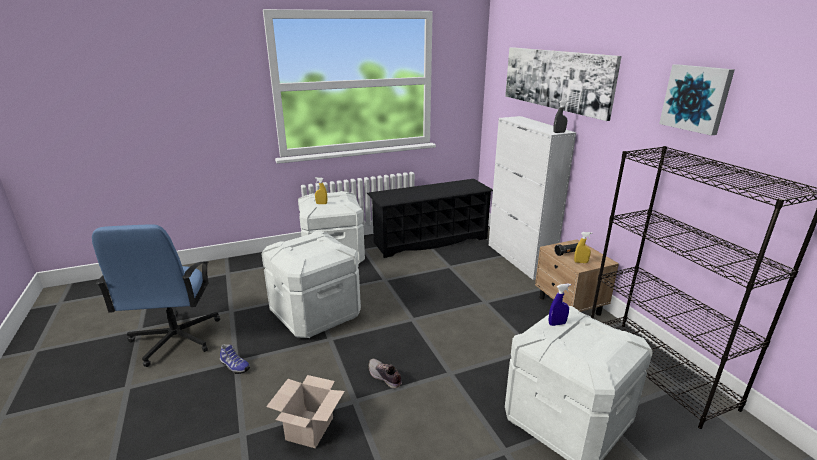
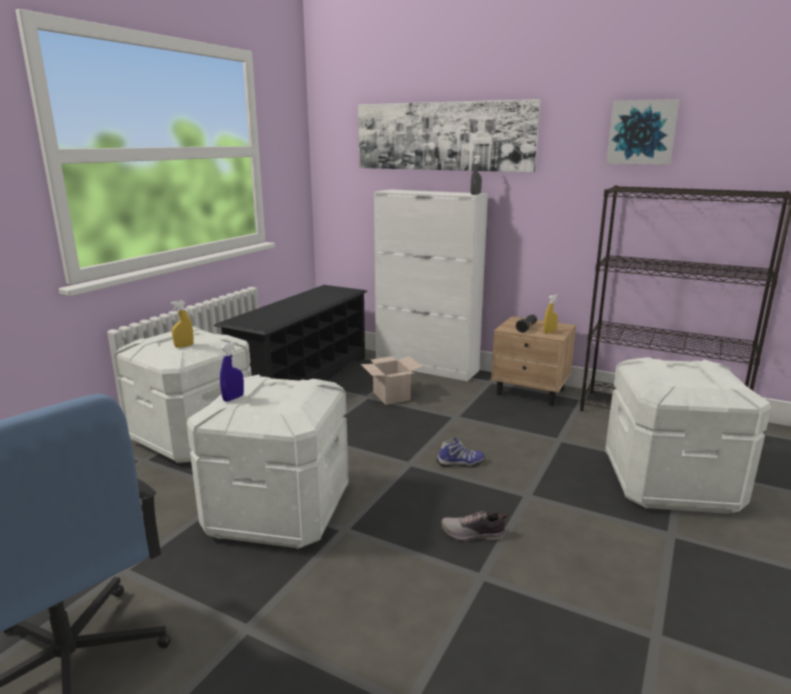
camera: 40 degrees left, 5 degrees down
shoe [220,345,250,374] -> shoe moved to [437,437,485,467]
cardboard box [266,375,345,449] -> cardboard box moved to [361,356,422,405]
blue spray bottle [549,284,571,326] -> blue spray bottle moved to [220,341,244,402]

